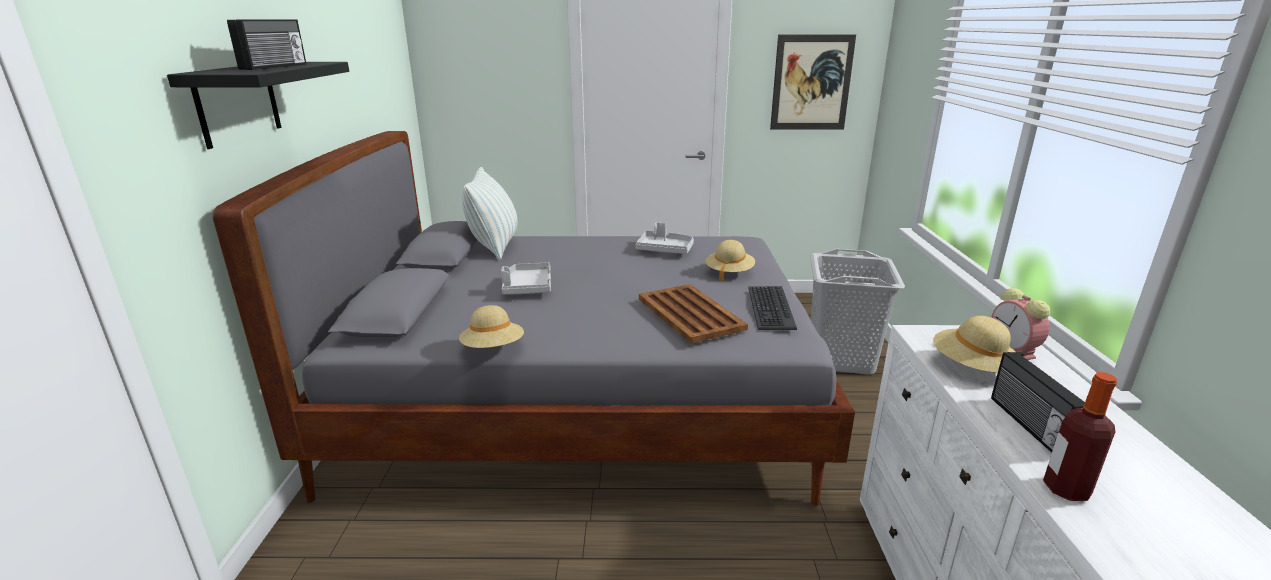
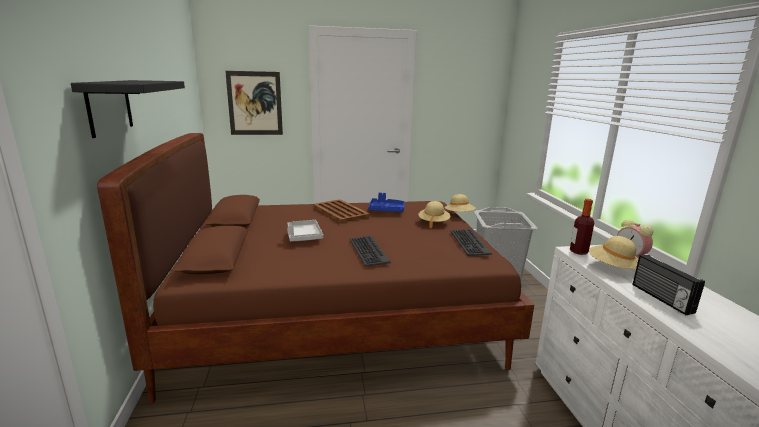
camera: 10 degrees left, 5 degrees down
grey bed [212,131,855,506] -> brown bed [97,133,534,403]
radio [227,19,306,70] -> none
beige hat [459,305,524,348] -> beige hat moved to [445,194,476,212]
pillow [462,167,518,260] -> none
grey tray [636,222,694,254] -> blue tray [368,193,405,212]
brown tray [639,284,748,344] -> brown tray moved to [313,199,370,223]
picture [770,34,856,130] -> picture moved to [225,71,283,135]
bottle [1043,372,1117,501] -> bottle moved to [570,199,594,255]
none -> keyboard [350,236,391,267]

